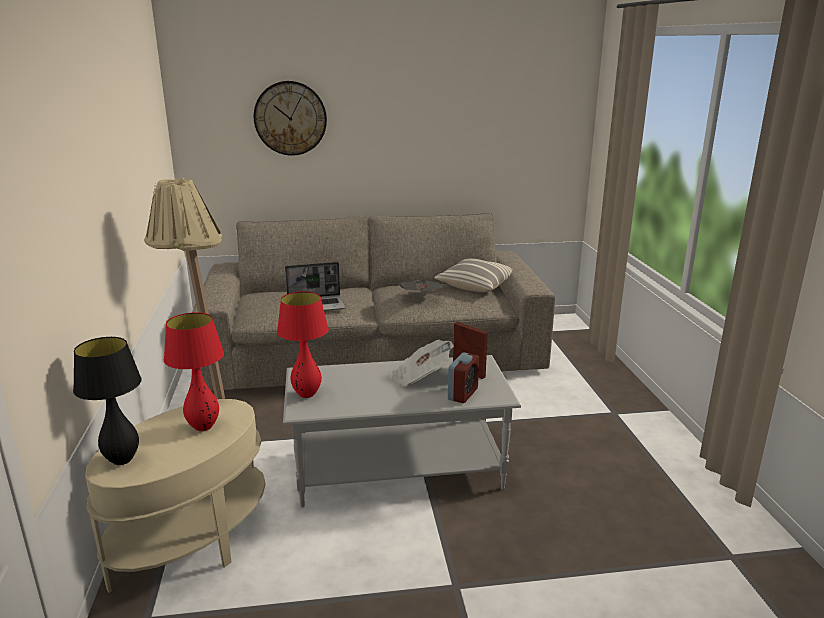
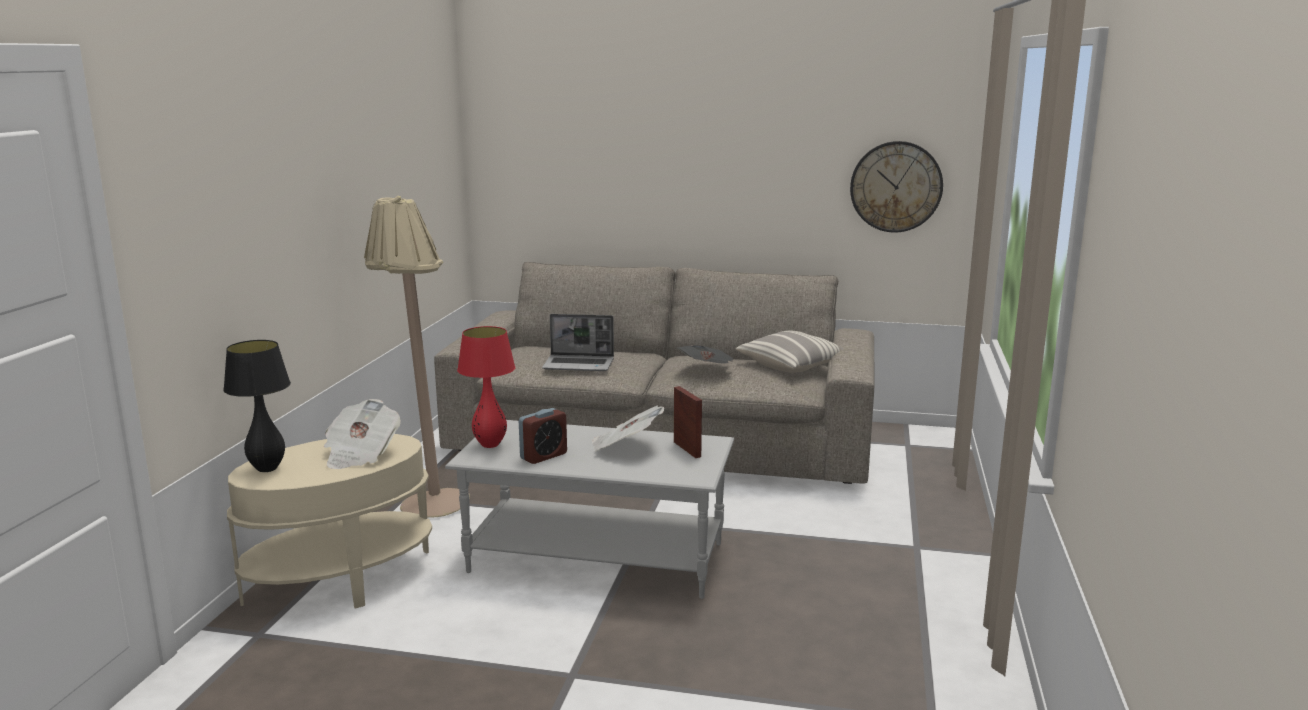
camera: 20 degrees right, 5 degrees down
red table lamp [164,312,224,431] -> newspaper [324,399,401,469]
wall clock [254,81,327,156] -> wall clock moved to [850,141,943,232]
alarm clock [448,352,479,403] -> alarm clock moved to [519,408,567,464]

